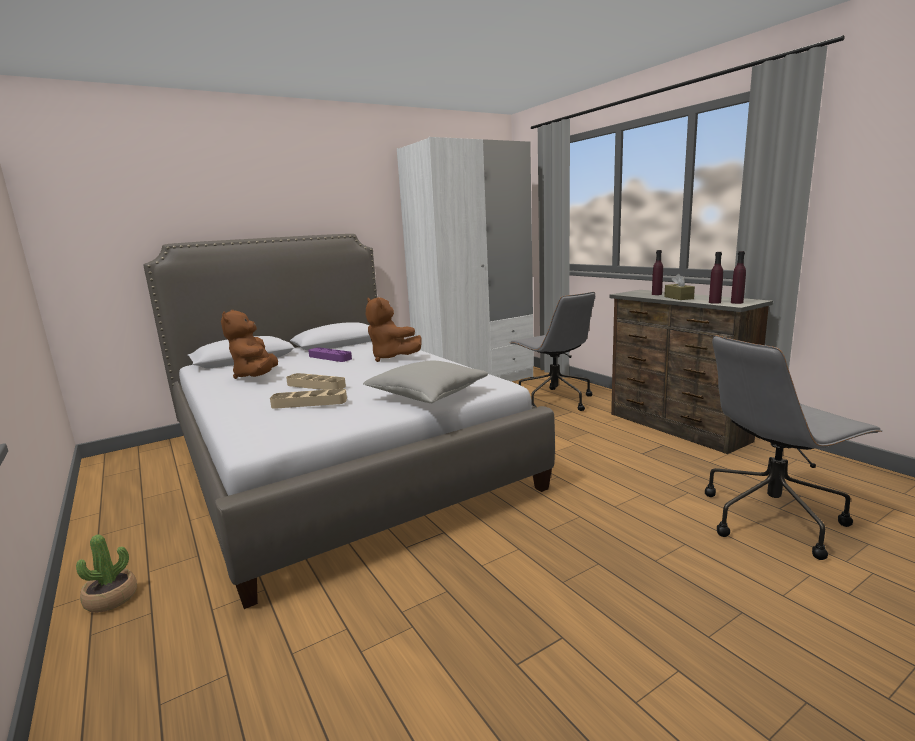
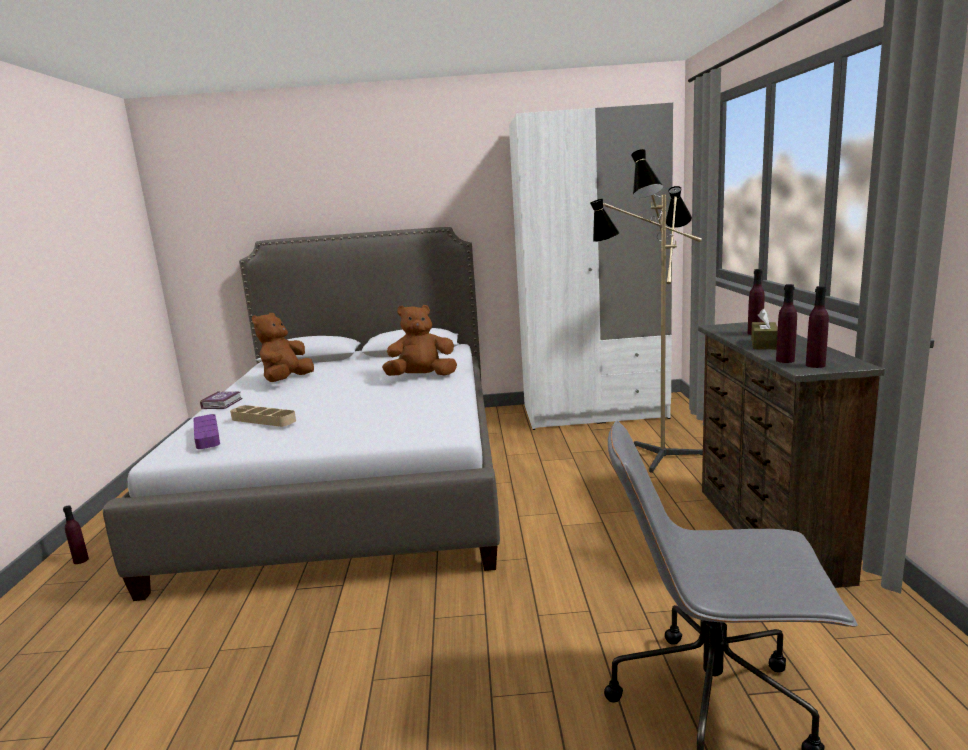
camera: 30 degrees right, 0 degrees up
potted plant [76,534,137,613] -> purple bottle [63,505,89,564]
beige tray [286,373,346,390] -> none
purple tray [308,347,352,362] -> purple tray moved to [194,414,220,449]
grey pillow [363,361,488,403] -> none
brown plush toy [366,297,422,362] -> brown plush toy turned 90 degrees clockwise [382,305,457,376]
grey office chair [509,292,595,411] -> floor lamp [590,149,703,473]
none -> book [200,391,243,409]

